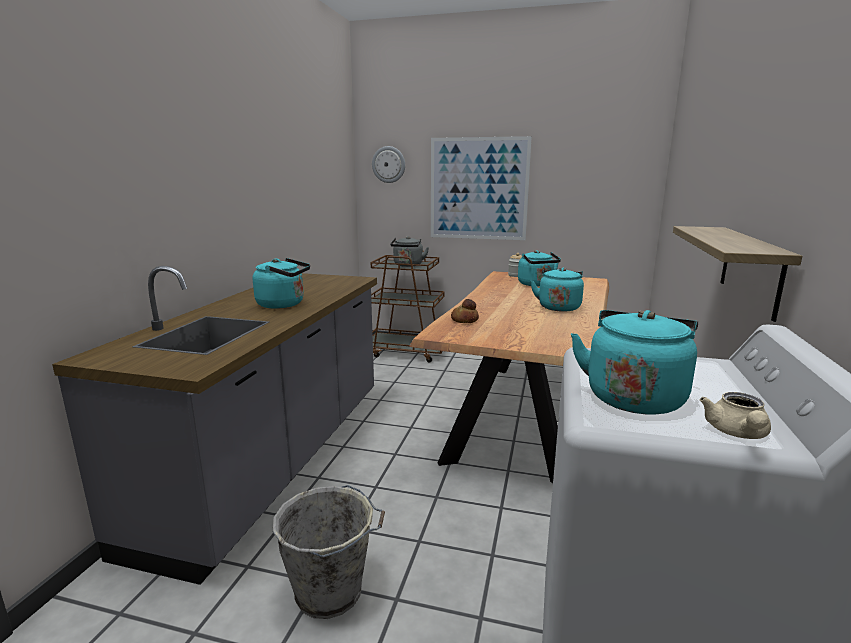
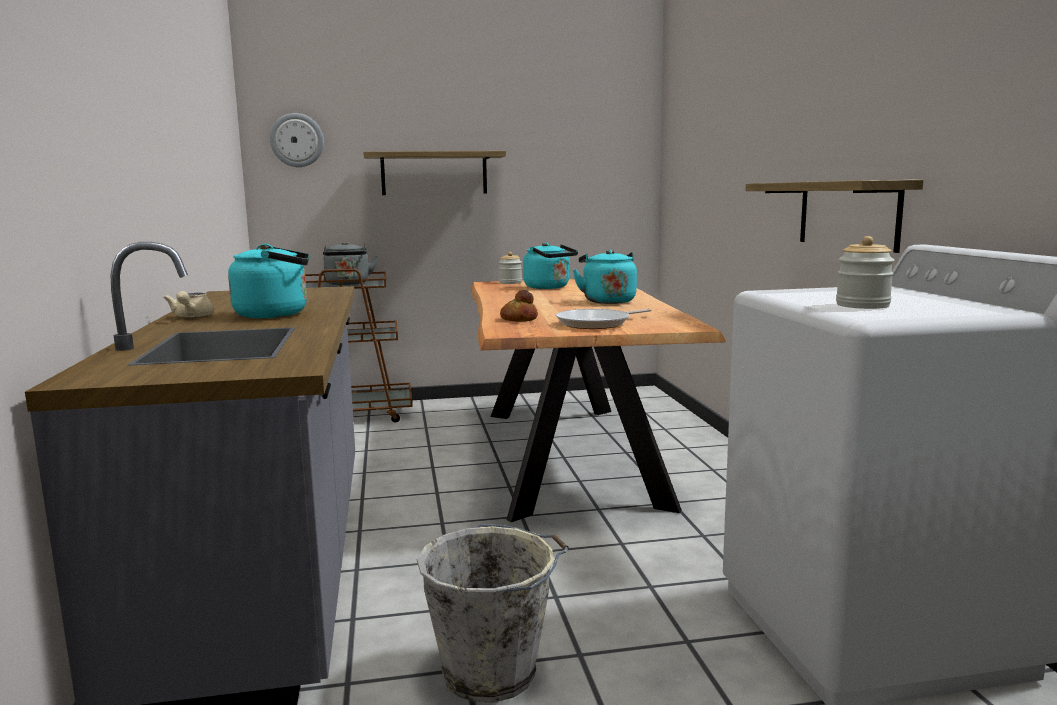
camera: 25 degrees left, 5 degrees down
picture [431,136,532,240] -> shelf [363,151,506,195]
turquoise kettle [571,310,698,415] -> jar [836,236,895,309]
beige teapot [700,392,771,439] -> beige teapot moved to [163,291,215,318]
none -> frying pan [556,309,651,329]

